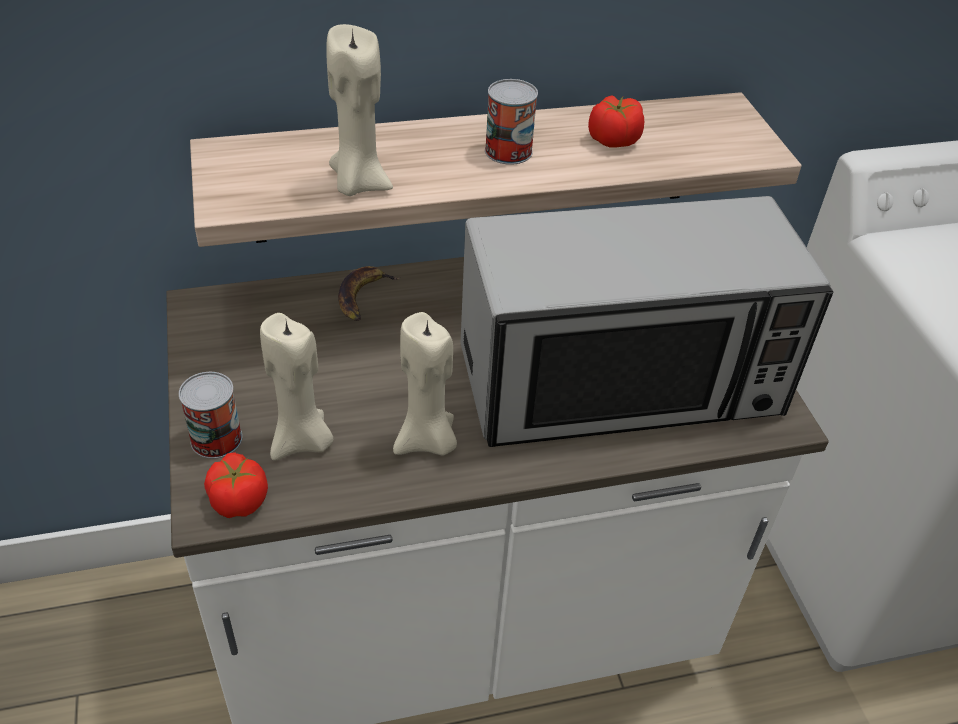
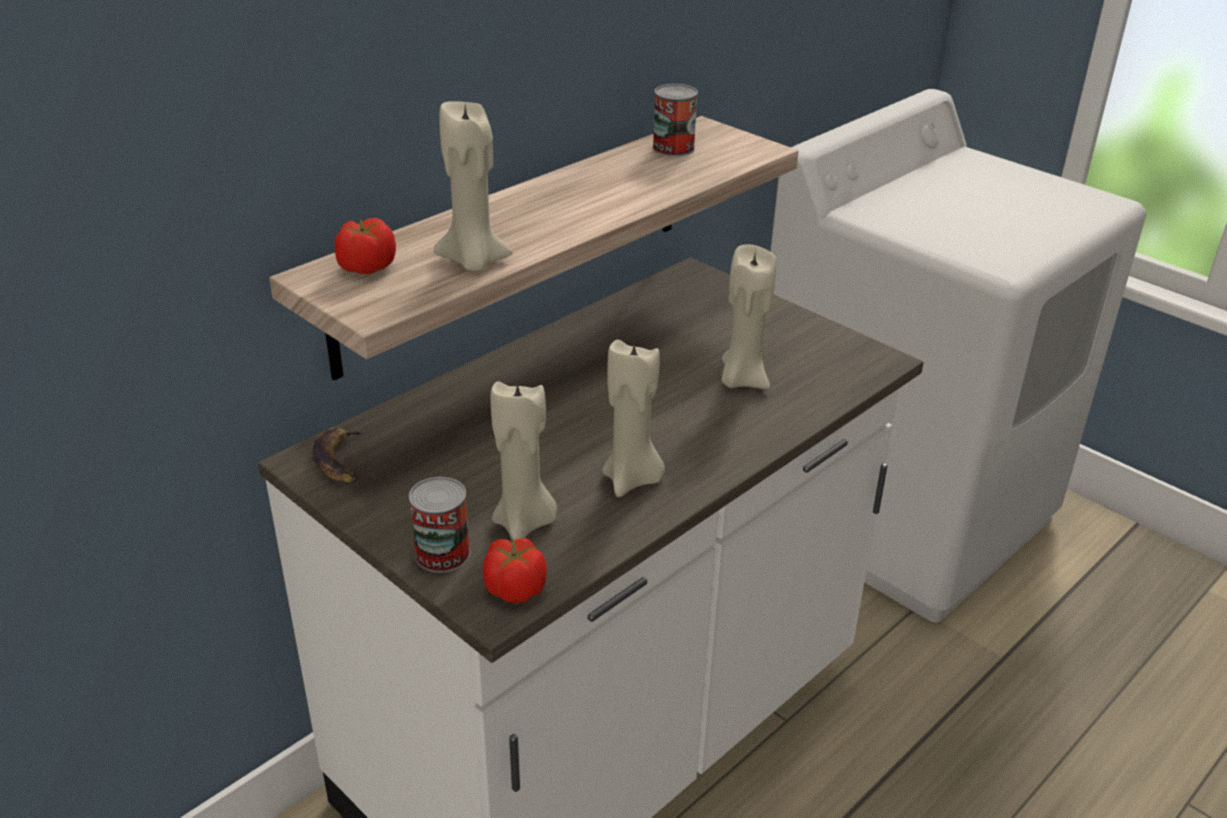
camera: 30 degrees left, 10 degrees down
banana [338,266,400,321] -> banana moved to [313,428,365,483]
microwave [461,196,834,447] -> beige candle [721,244,776,389]
can [485,79,538,165] -> can moved to [652,84,698,157]
tomato [588,95,644,148] -> tomato moved to [334,218,396,274]

